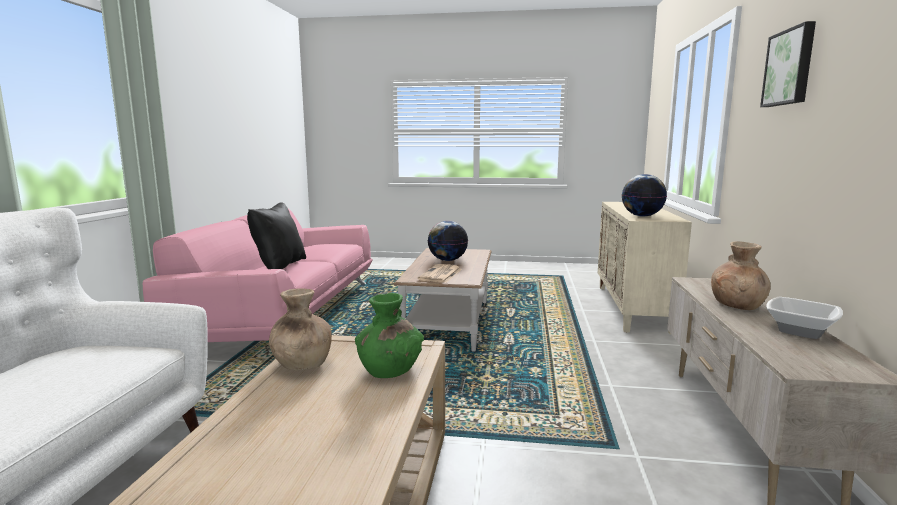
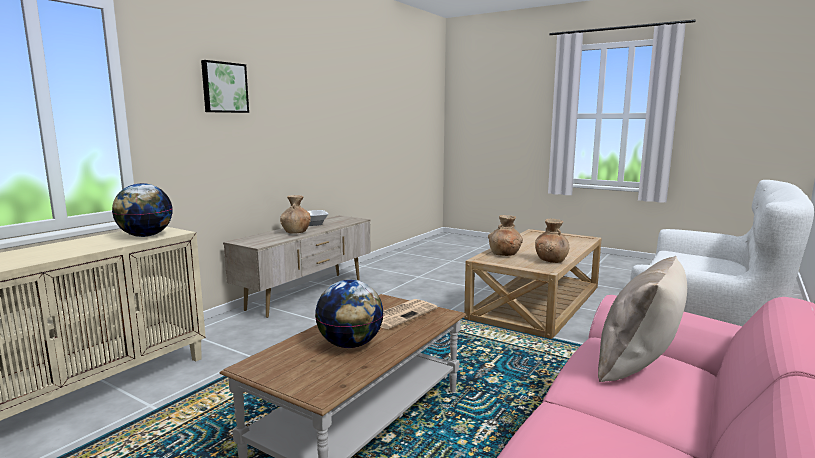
camera: 155 degrees left, 0 degrees up
black pillow [247,202,306,269] -> beige pillow [598,256,687,382]
green vase [355,293,424,378] -> brown vase [488,215,523,256]

